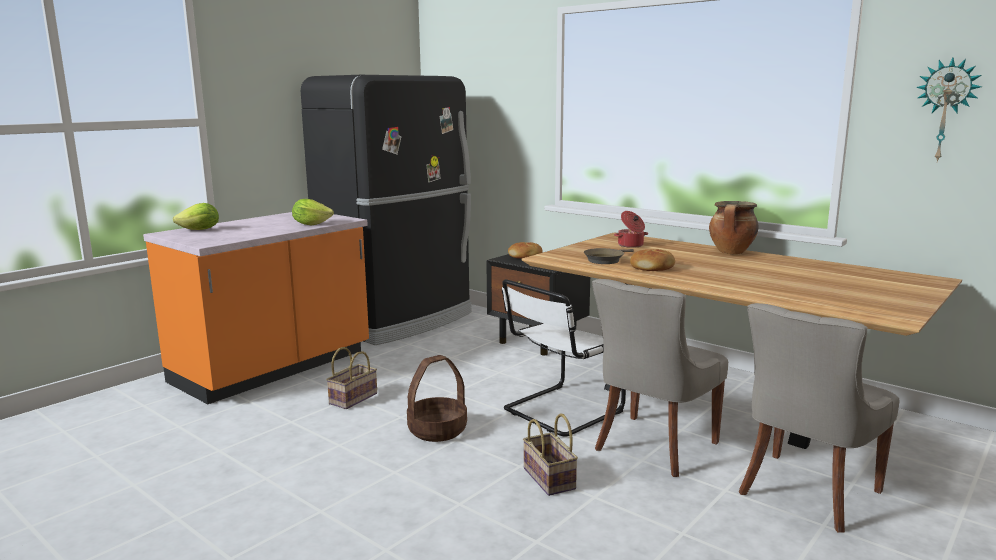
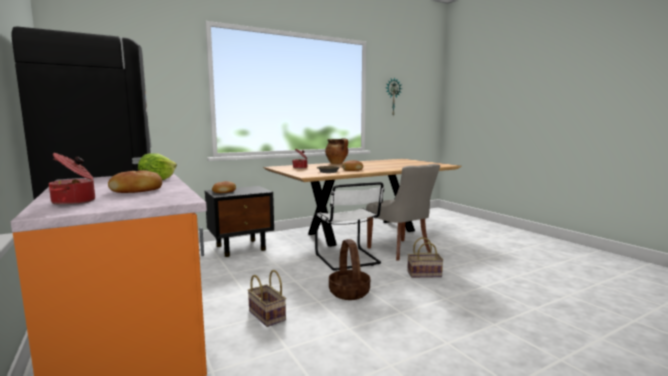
camera: 70 degrees left, 5 degrees down
lettuce [173,203,219,230] -> cooking pot [49,153,95,205]
grey chair [739,303,900,533] -> none
none -> bread [108,170,162,193]

